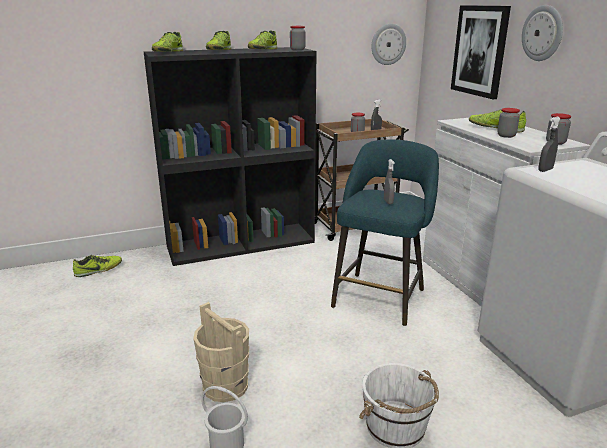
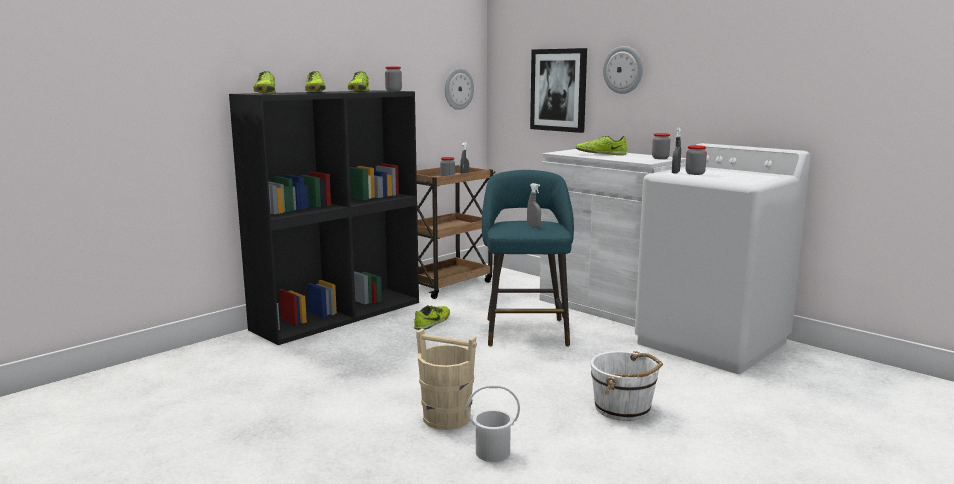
camera: 25 degrees left, 10 degrees down
shoe [73,255,122,277] -> shoe moved to [414,305,450,330]
jar [497,108,520,138] -> jar moved to [686,145,707,175]

